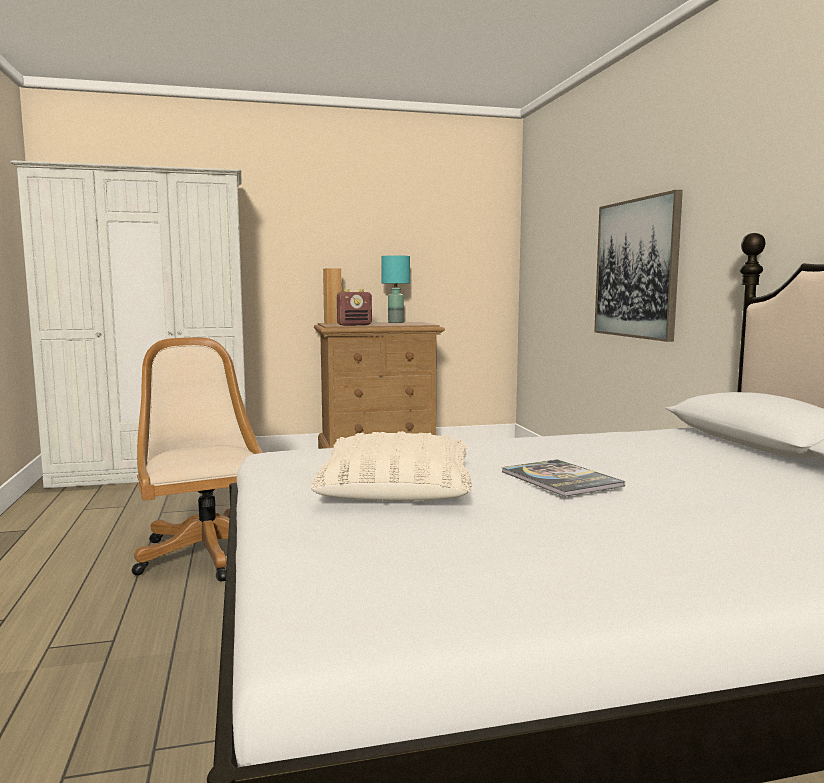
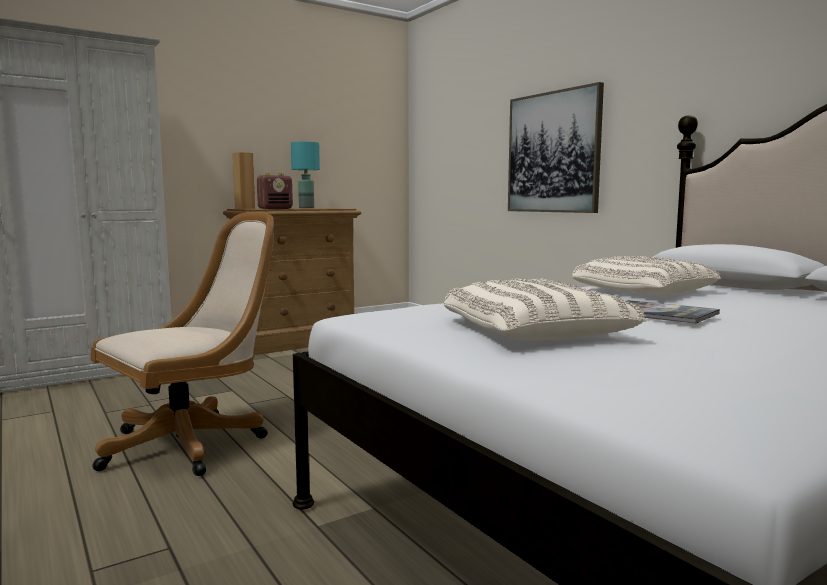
camera: 20 degrees left, 0 degrees up
office chair [132,337,263,582] -> office chair turned 90 degrees clockwise [91,212,274,476]
none -> beige pillow [572,256,721,295]

